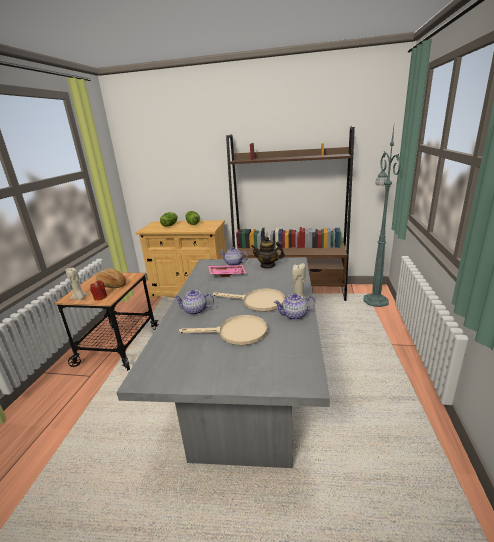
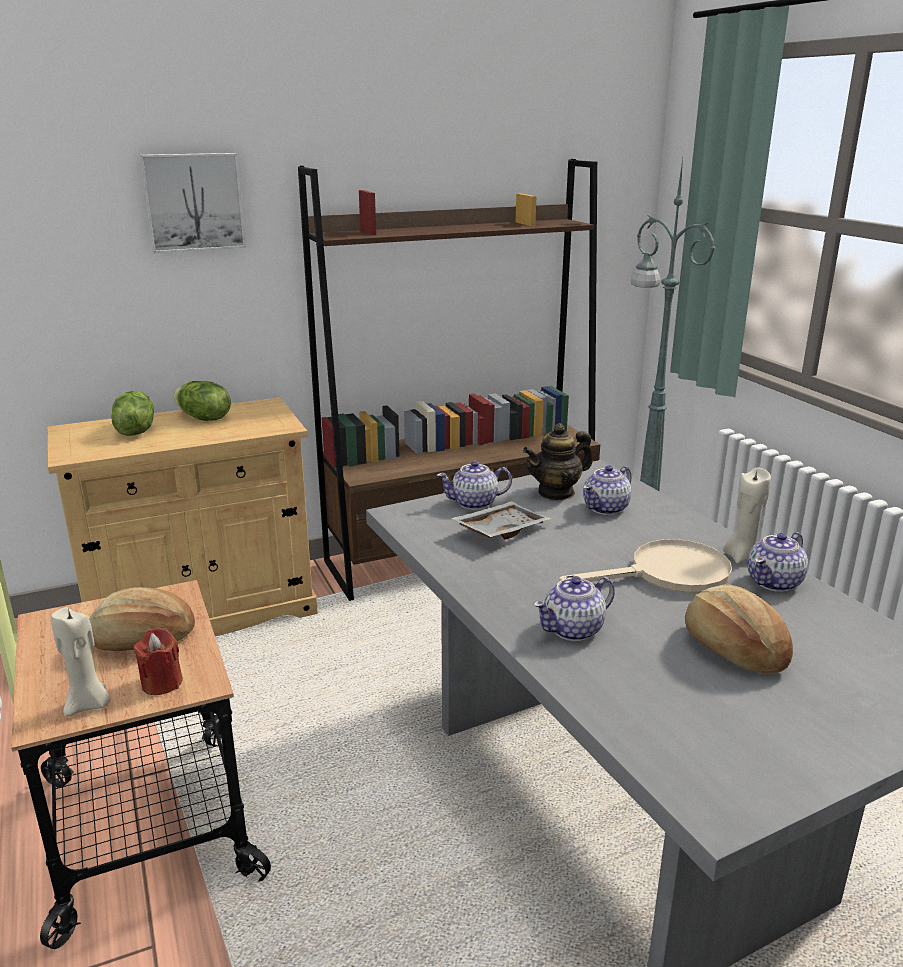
camera: 35 degrees left, 0 degrees up
beige frying pan [179,315,267,346] -> bread [685,584,793,673]
pink tray [208,265,247,277] -> grey tray [451,501,551,539]
none -> picture [140,153,246,253]
none -> teapot [583,465,631,515]

